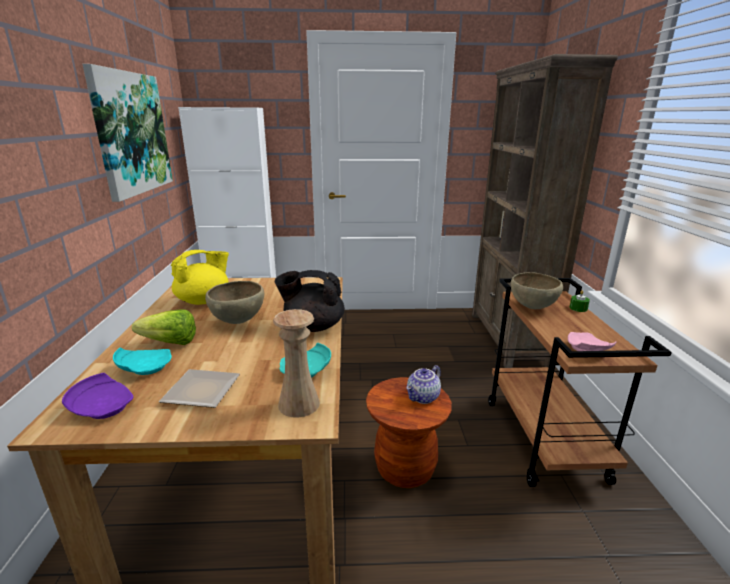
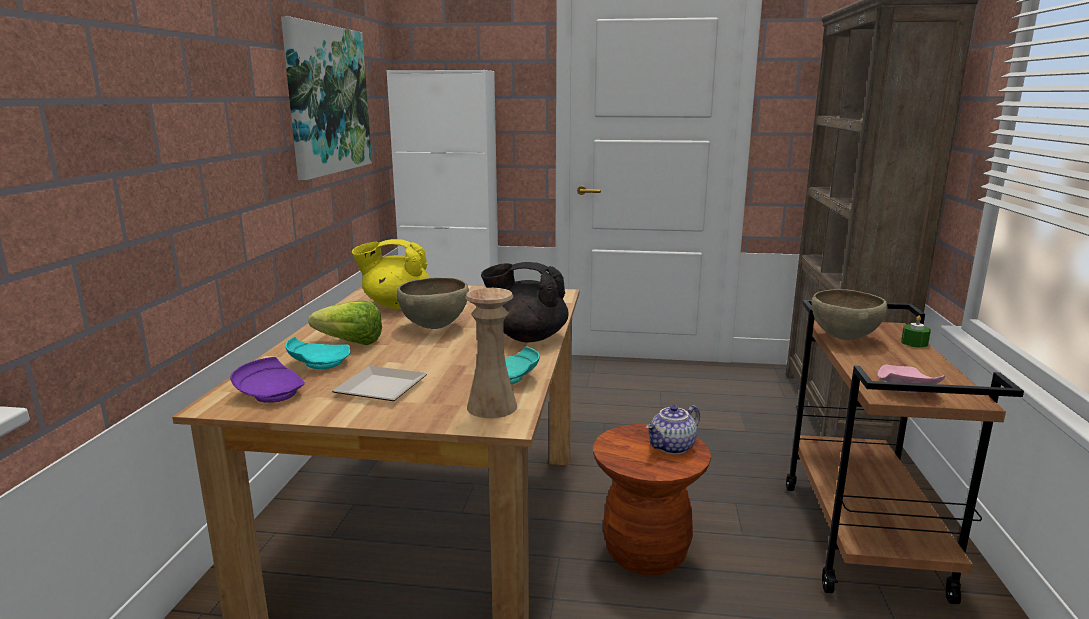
camera: 10 degrees right, 5 degrees down
yellow teapot [171,250,229,305] -> yellow teapot turned 150 degrees counterclockwise [352,239,430,309]

